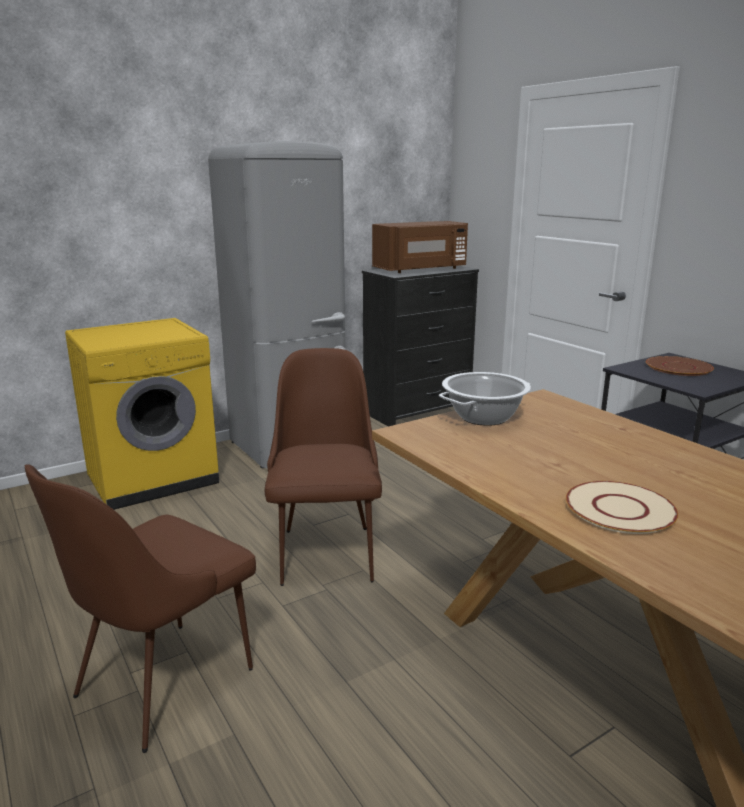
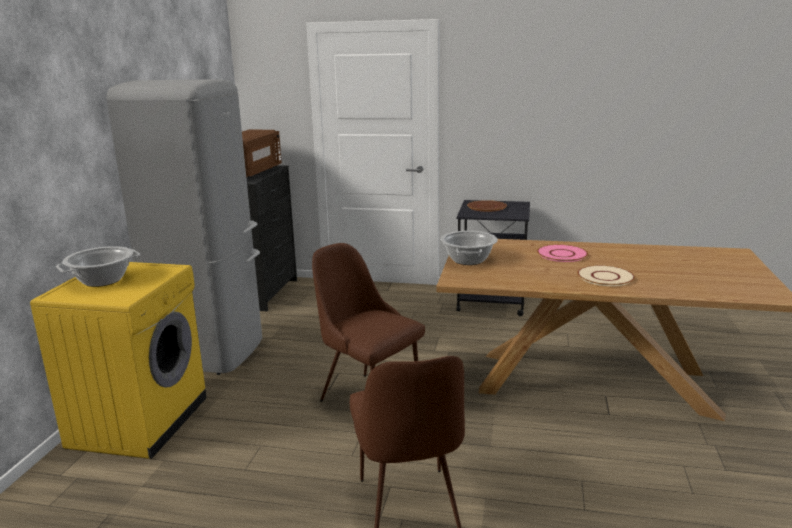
camera: 45 degrees left, 0 degrees up
none -> cooking pot [56,246,140,287]
none -> pink plate [537,244,588,262]

